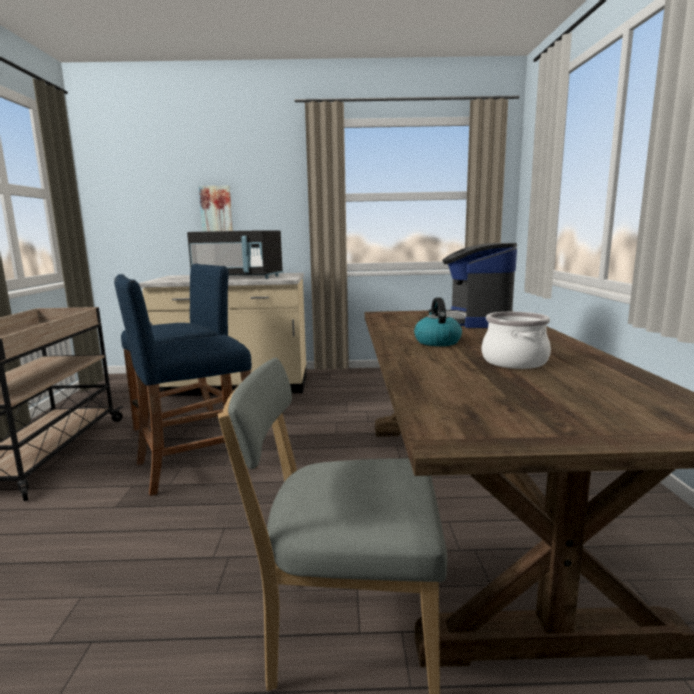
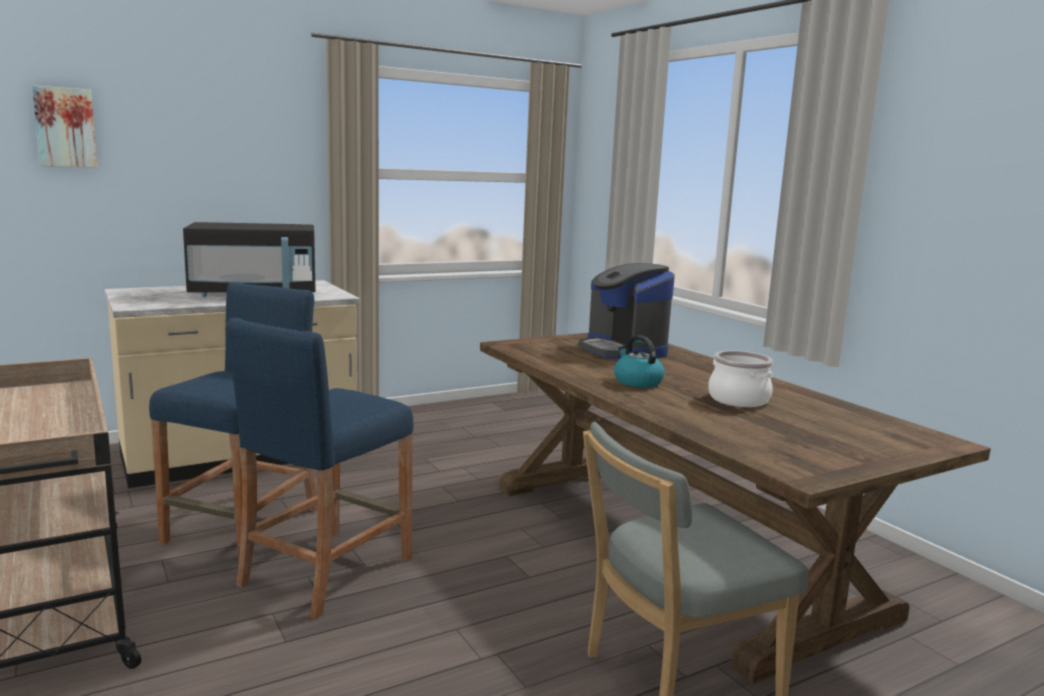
camera: 30 degrees left, 0 degrees up
picture [199,185,233,232] -> picture moved to [32,85,97,168]

